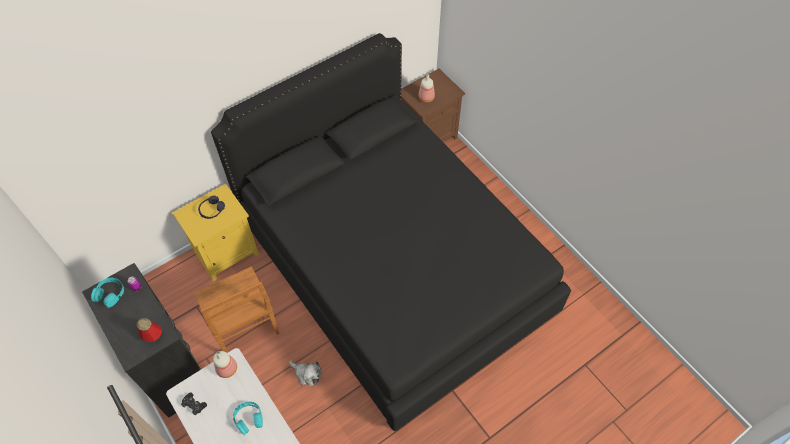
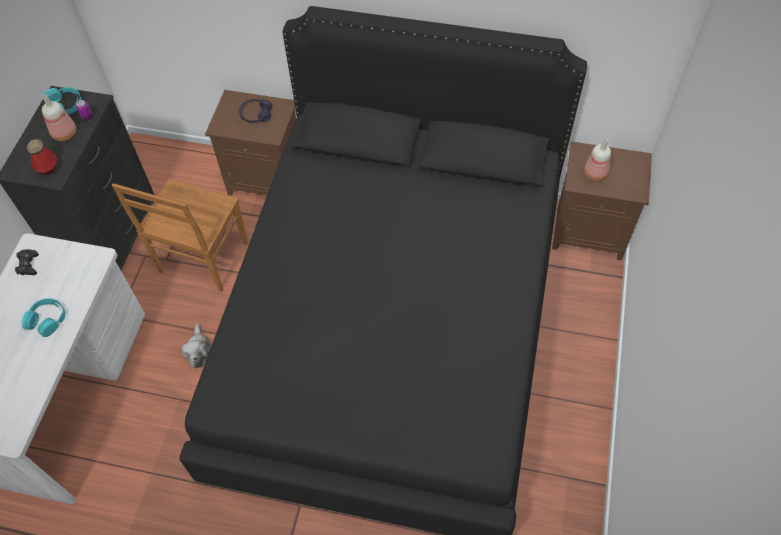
camera: 50 degrees right, 0 degrees up
yellow nightstand [172,184,259,281] -> brown nightstand [205,90,296,196]
bottle [213,351,237,378] -> bottle moved to [42,94,76,141]

